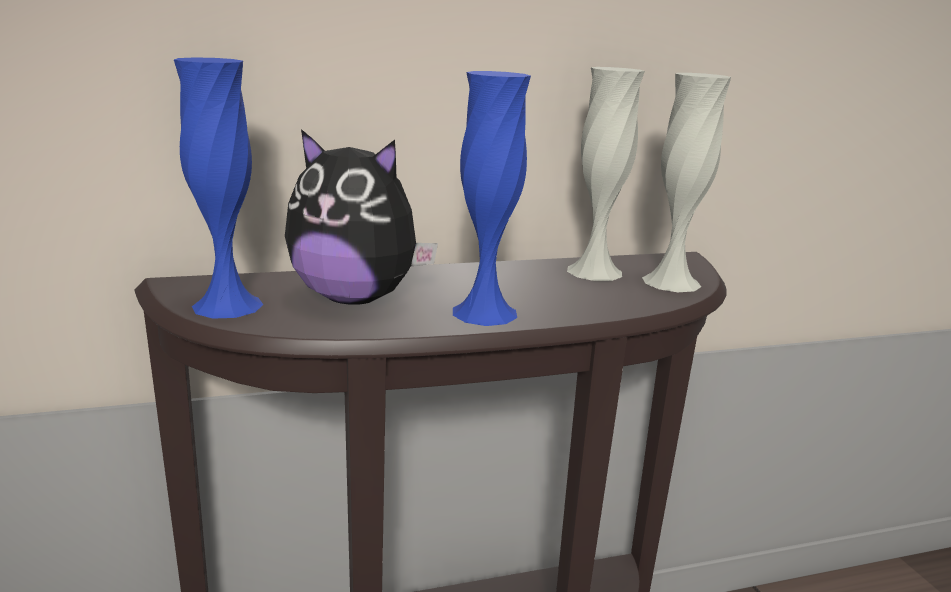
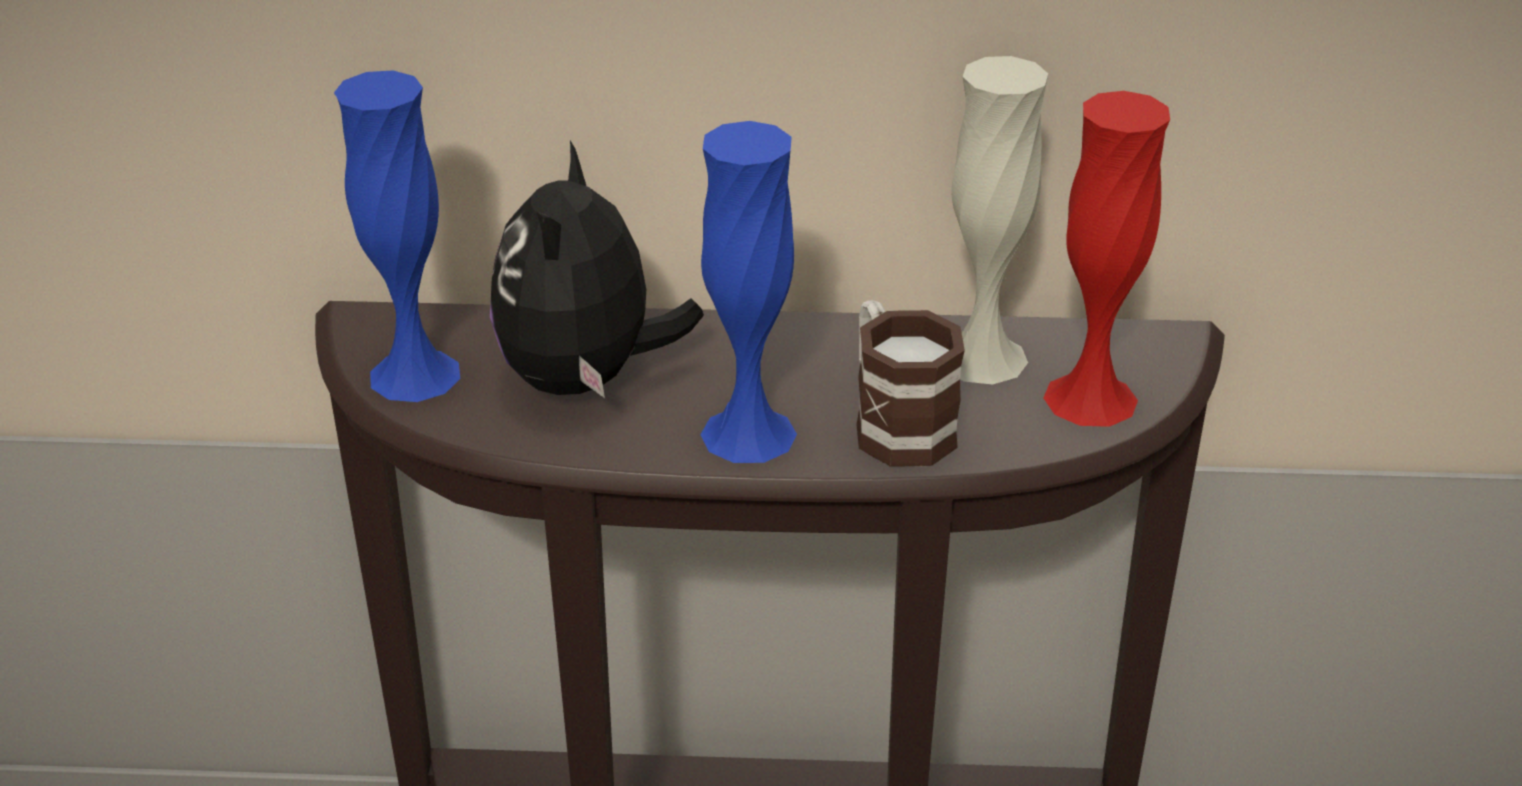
camera: 20 degrees right, 15 degrees up
plush toy [285,129,438,305] -> plush toy turned 60 degrees clockwise [490,141,704,398]
white vase [642,73,731,292] -> red vase [1043,91,1170,427]
none -> mug [856,300,965,467]

